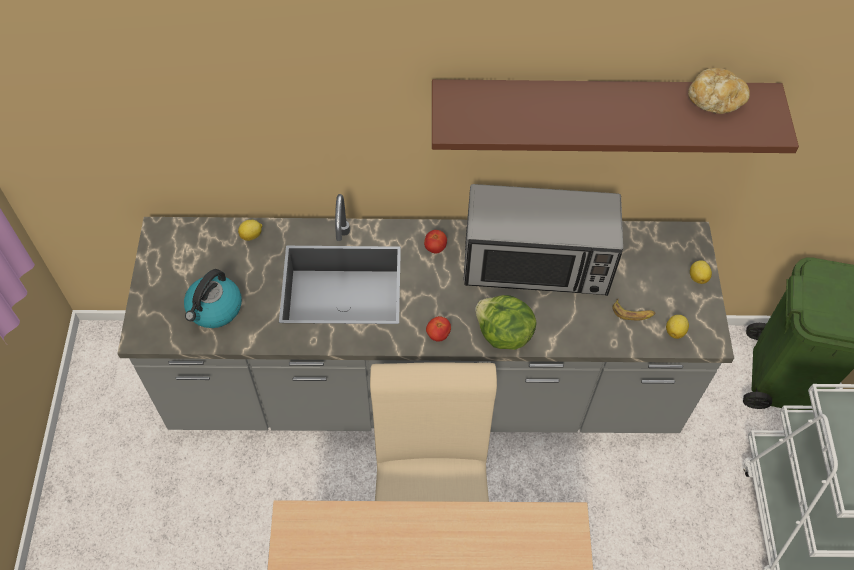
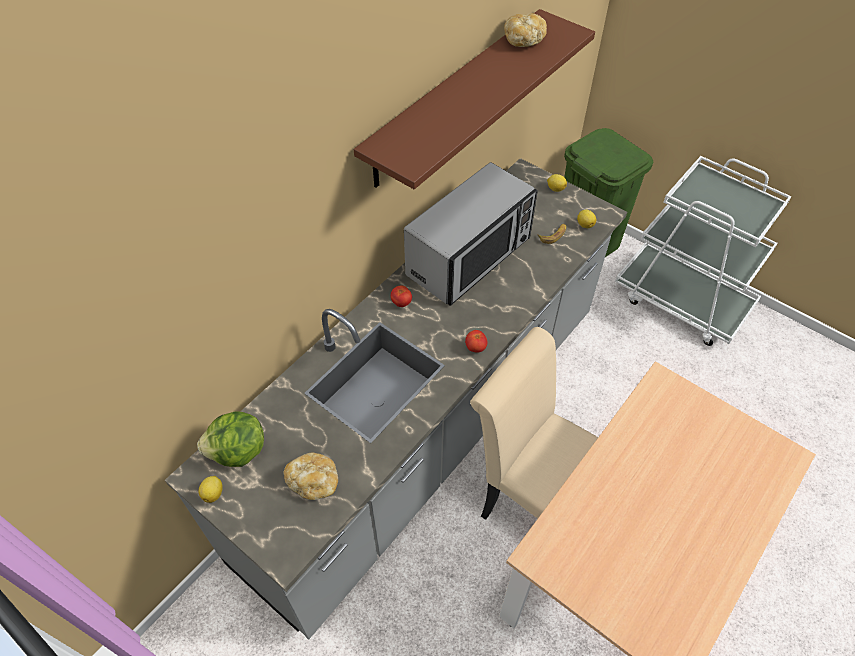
camera: 50 degrees left, 5 degrees down
kettle [184,269,242,328] -> bread [283,452,338,500]
lemon [238,220,262,241] -> lemon moved to [199,476,222,503]
lettuce [475,295,536,350] -> lettuce moved to [197,411,264,467]

